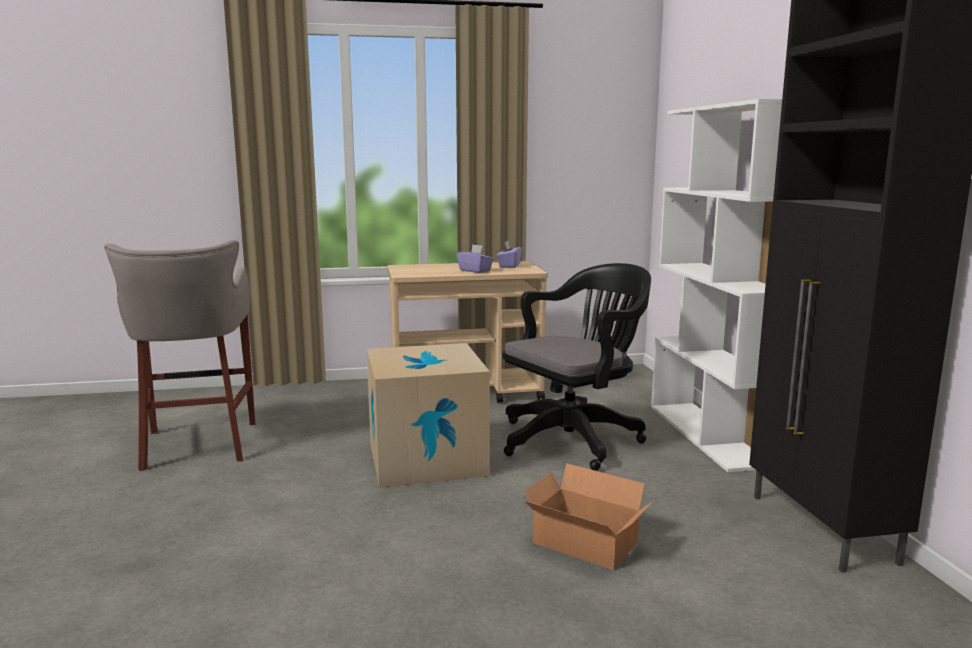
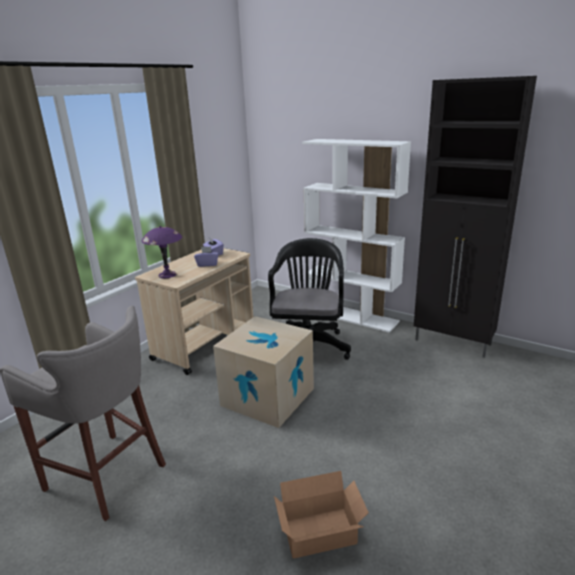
camera: 45 degrees left, 10 degrees up
cardboard box [523,463,653,570] -> cardboard box moved to [274,471,369,559]
none -> purple table lamp [141,226,182,278]

